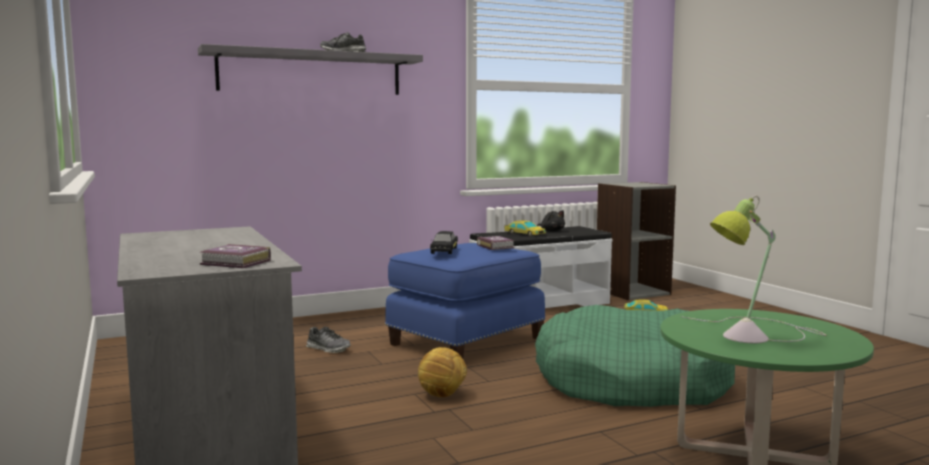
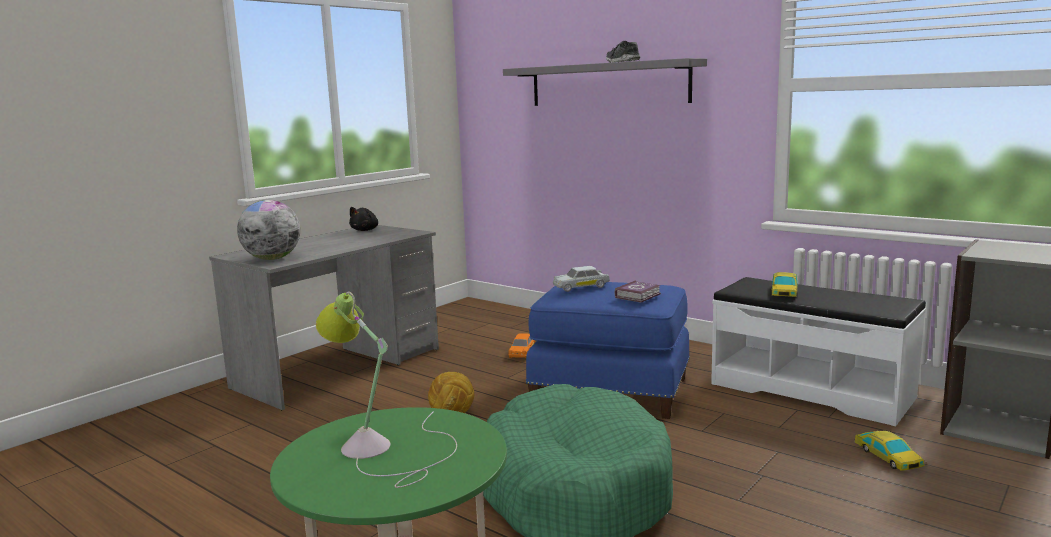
camera: 65 degrees right, 5 degrees up
book [200,244,271,268] -> globe [237,200,300,260]
shoe [306,327,351,353] -> orange toy car [508,333,536,359]
black toy car [430,231,458,254] -> white toy car [553,266,610,292]
black plush toy [537,210,565,231] -> black plush toy moved to [349,207,378,231]

